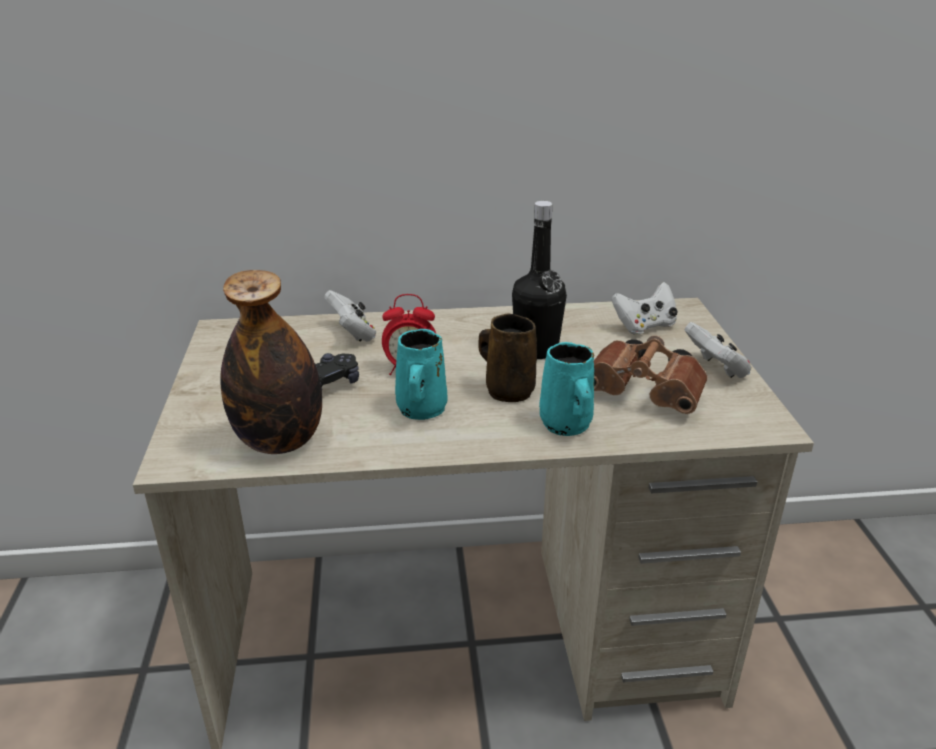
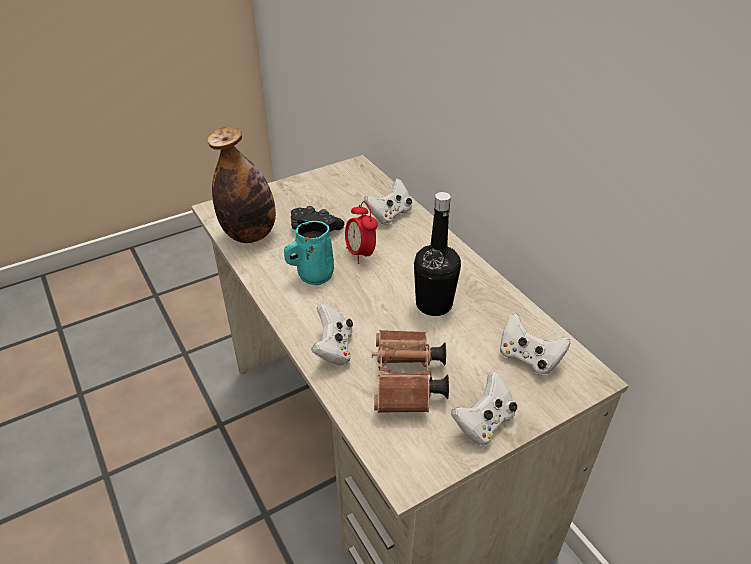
camera: 65 degrees right, 10 degrees up
brown mug [479,314,537,402] -> none
turquoise mug [539,342,594,436] -> white game controller [311,303,353,365]

